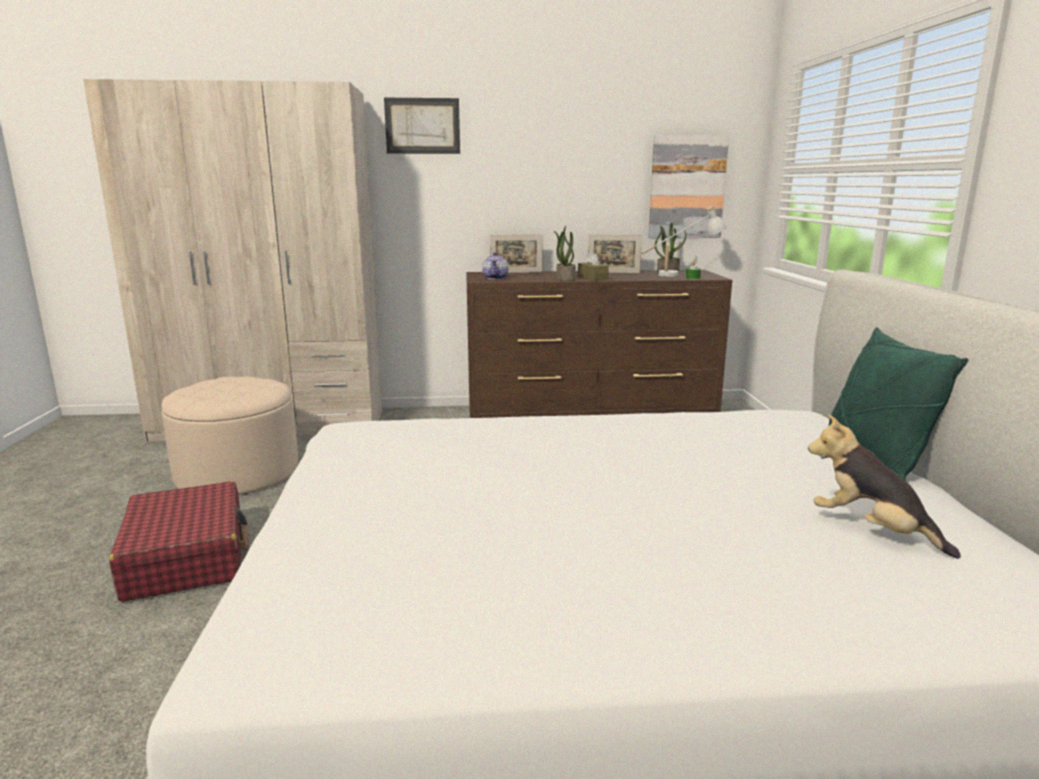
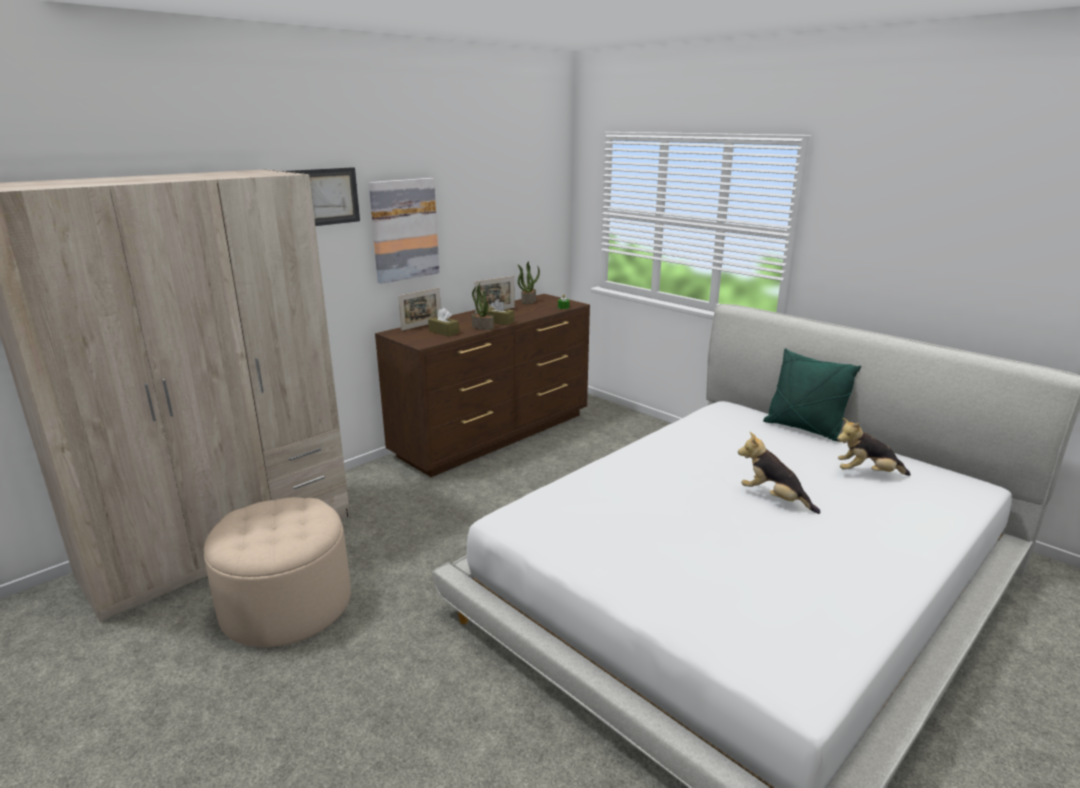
camera: 40 degrees left, 5 degrees up
red suitcase [109,481,249,602] -> none
teapot [482,252,509,279] -> none
white table lamp [641,206,727,277] -> none
picture [648,135,729,238] -> picture moved to [369,178,439,284]
none -> brown tissue box [428,308,459,337]
none -> plush toy [738,432,820,514]

